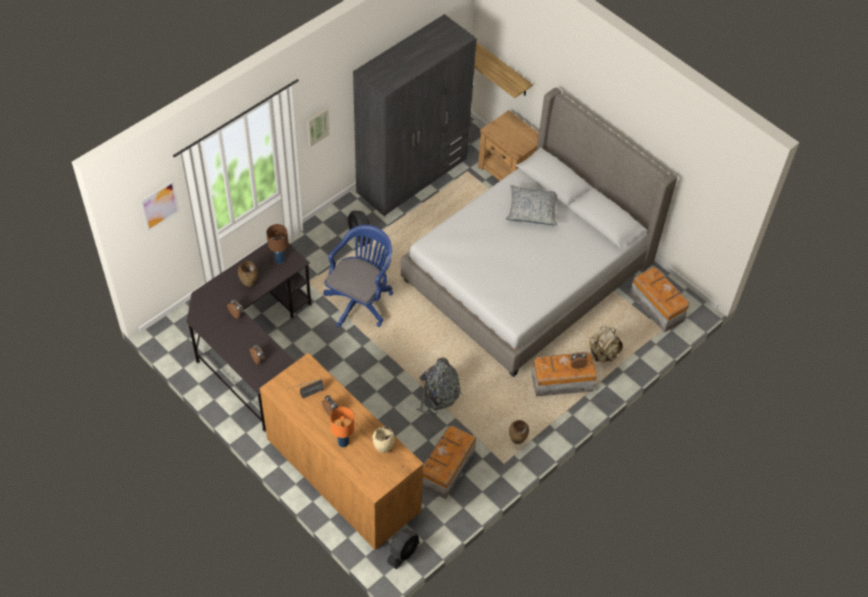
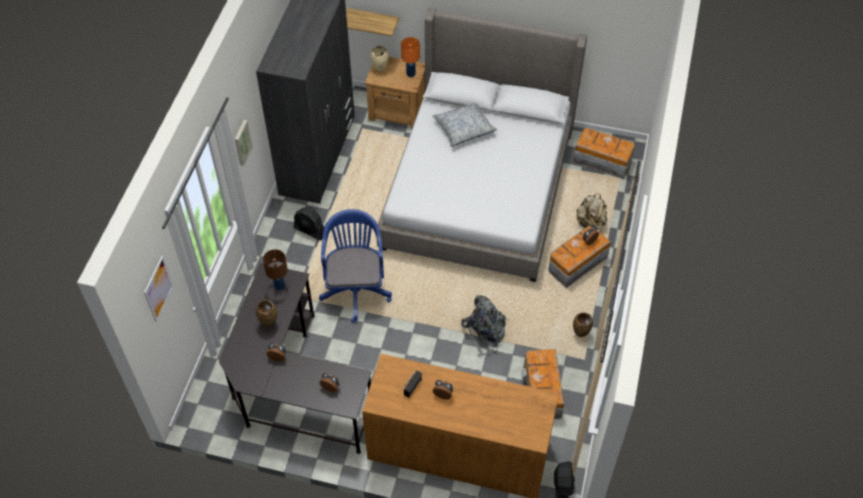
camera: 30 degrees left, 0 degrees up
orange table lamp [330,407,354,447] -> orange table lamp moved to [401,37,420,77]
beige vase [373,427,395,453] -> beige vase moved to [371,46,389,72]

